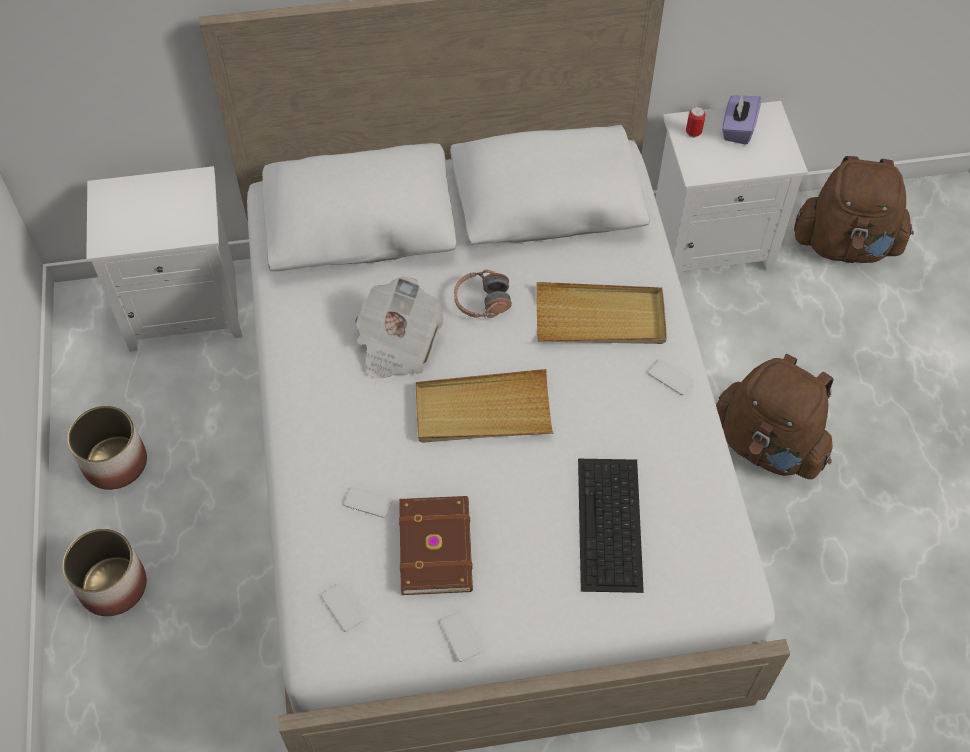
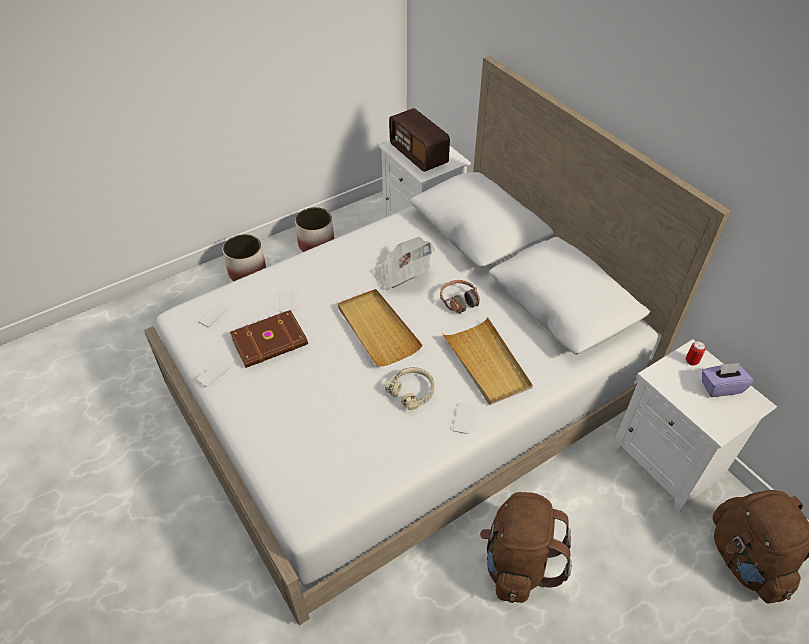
camera: 65 degrees right, 10 degrees down
keyboard [578,459,644,593] -> none
none -> beige headphones [385,367,435,410]
none -> radio [389,108,450,172]

